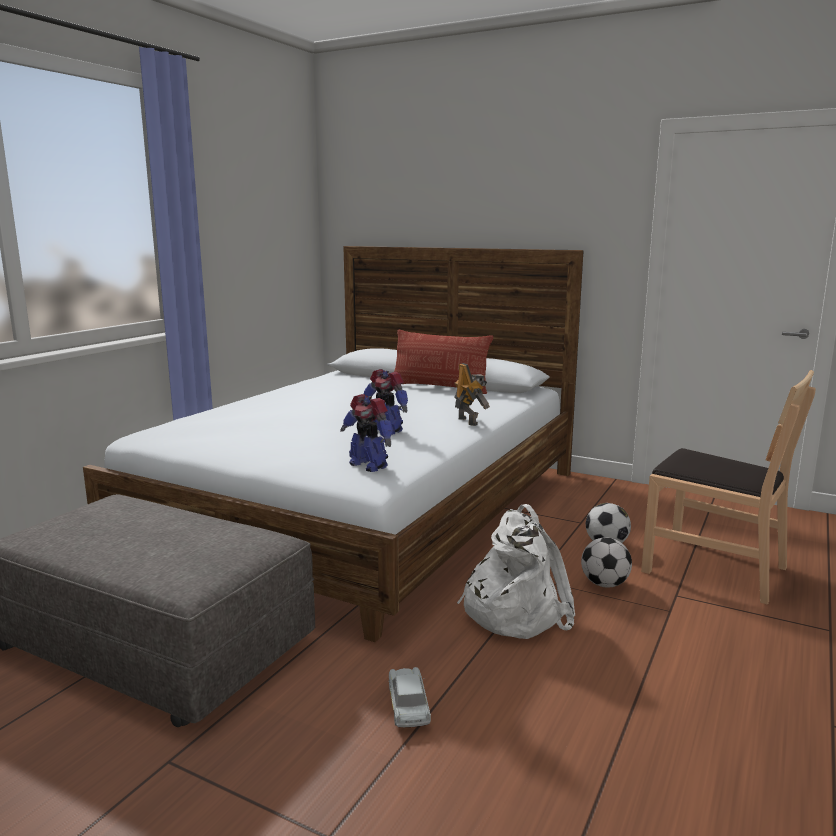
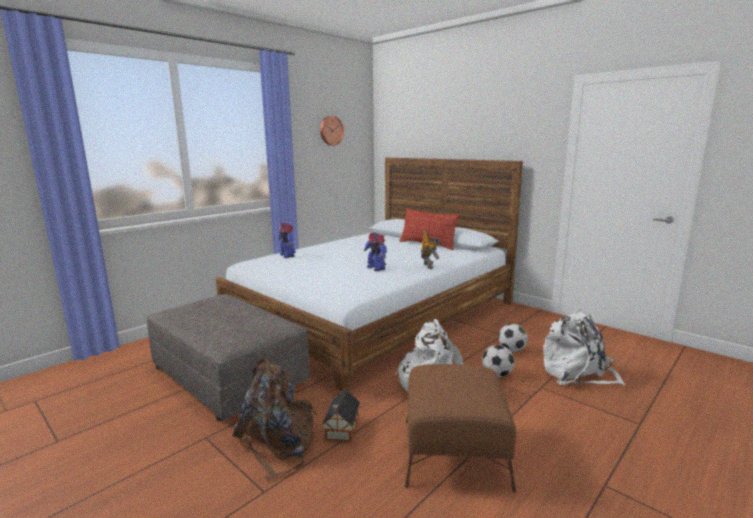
camera: 15 degrees right, 0 degrees up
toy robot [340,394,392,472] -> toy robot moved to [279,223,296,258]
white toy car [388,667,431,727] -> toy house [322,390,360,442]
brown chair [641,370,816,605] -> white backpack [543,309,625,385]
none -> brown backpack [232,359,317,481]
none -> wall clock [320,116,344,145]
none -> brown ottoman [405,364,516,493]

